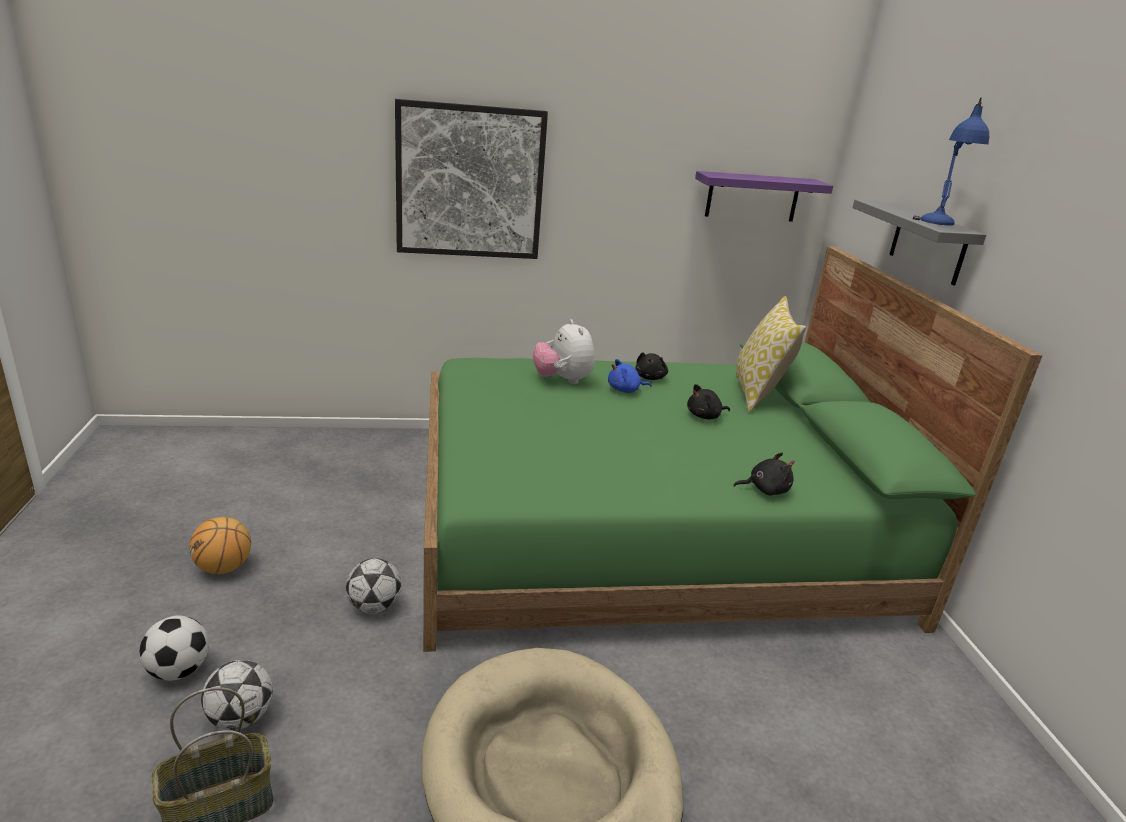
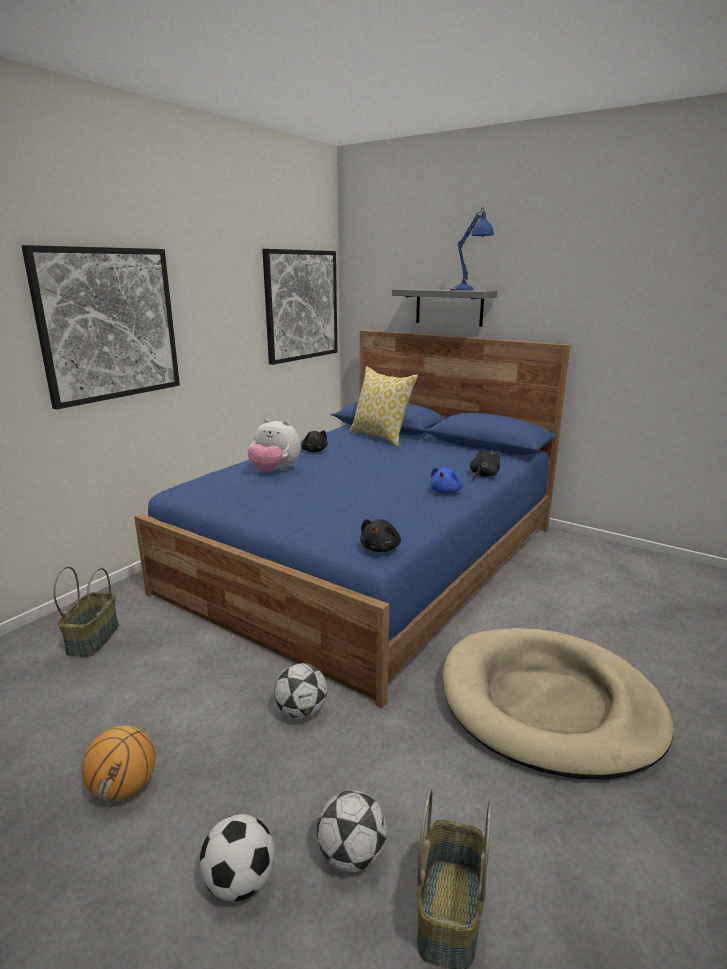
camera: 45 degrees left, 5 degrees down
green bed [423,246,1042,652] -> blue bed [134,330,571,708]
blue plush toy [608,359,652,393] -> blue plush toy moved to [430,467,463,494]
black plush toy [687,384,730,420] -> black plush toy moved to [360,519,401,552]
purple shelf [695,171,833,222] -> picture [262,249,337,365]
none -> basket [53,566,119,657]

